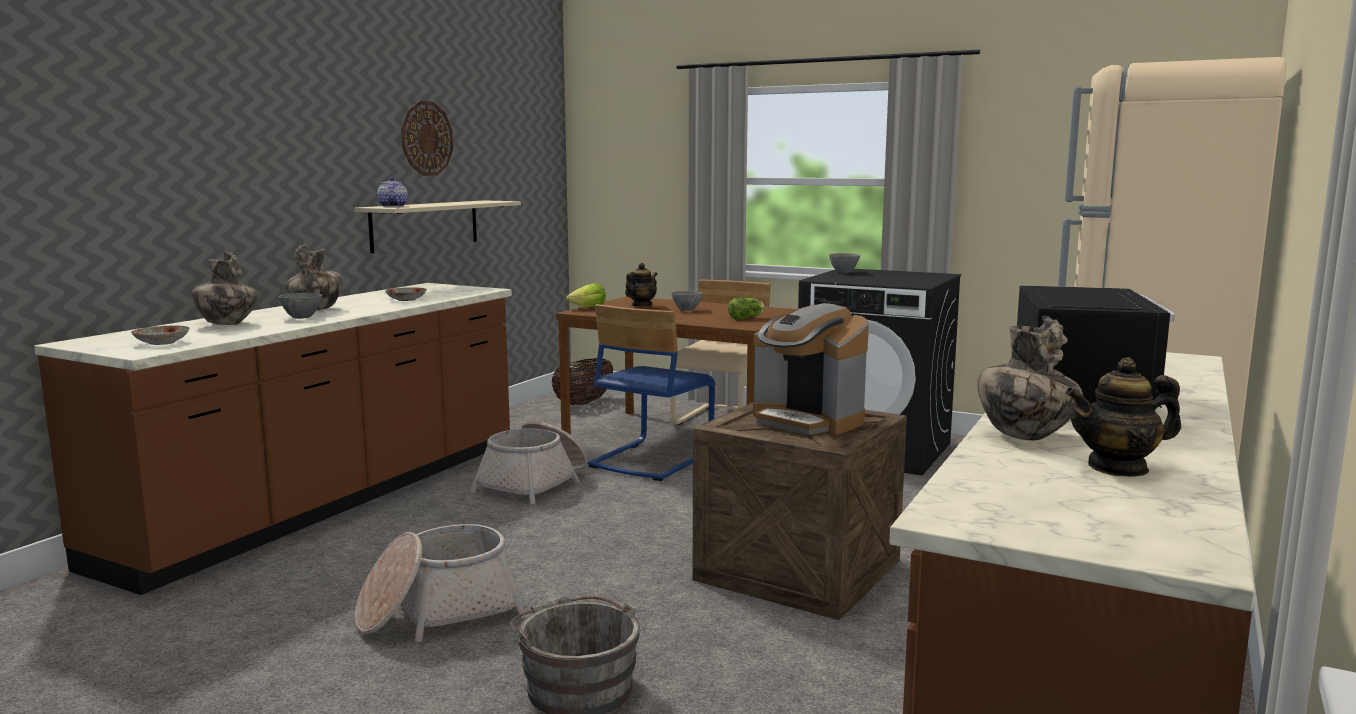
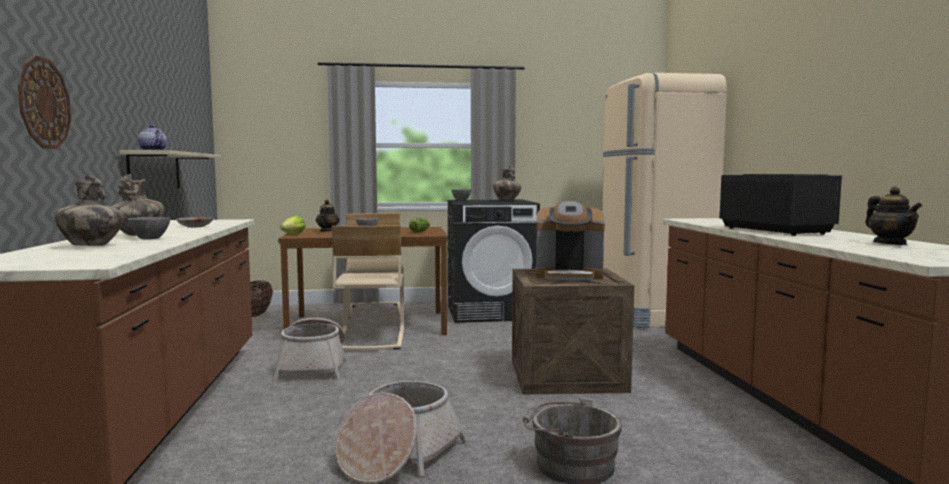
camera: 35 degrees left, 5 degrees down
plate [131,326,190,345] -> none
wall clock [401,101,453,176] -> wall clock moved to [18,56,71,149]
blue chair [588,304,715,481] -> beige chair [332,225,404,350]
vase [977,316,1083,440] -> vase moved to [493,166,521,201]
teapot [1065,357,1181,477] -> teapot turned 60 degrees counterclockwise [865,187,922,245]

